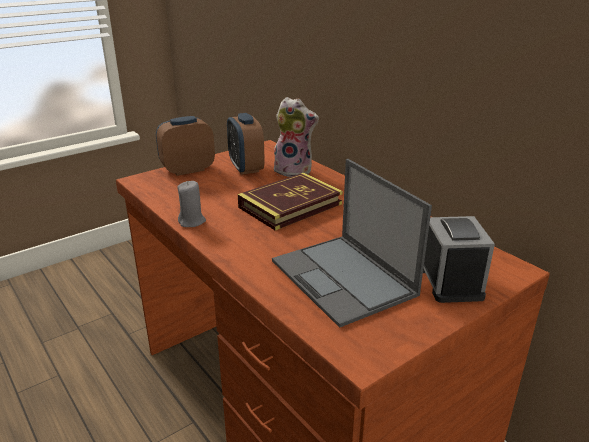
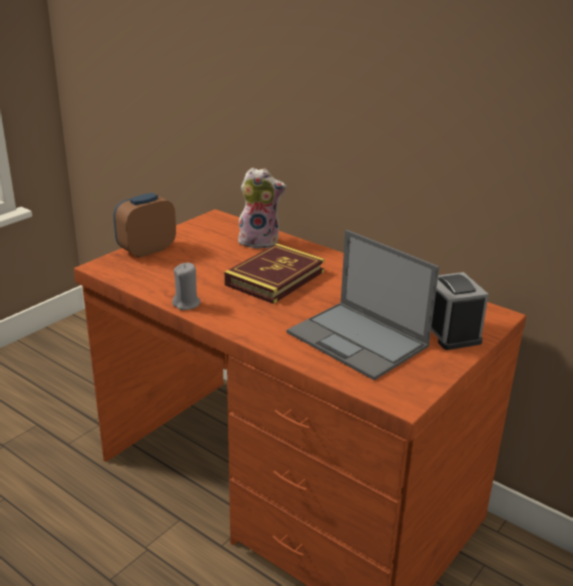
camera: 15 degrees left, 0 degrees up
alarm clock [227,113,265,175] -> none

